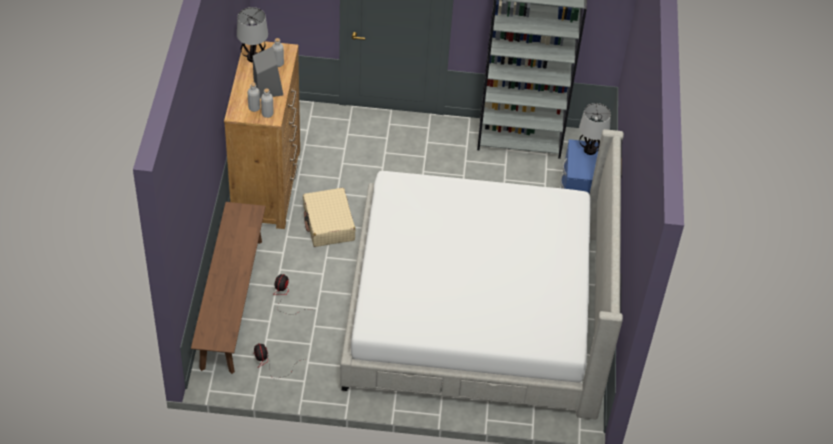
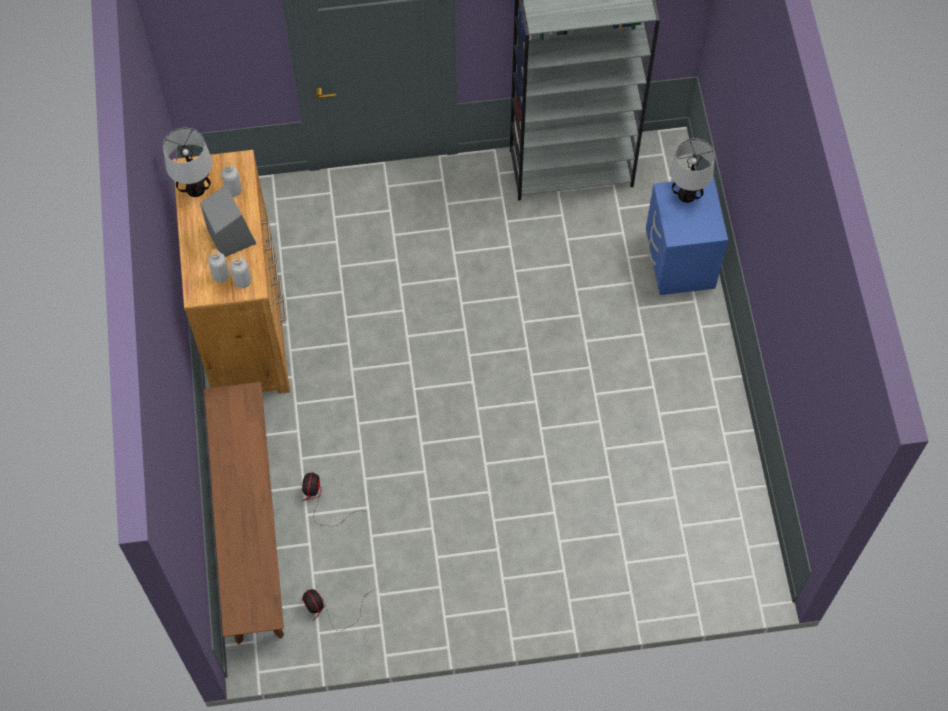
camera: 10 degrees left, 15 degrees up
beige suitcase [303,188,356,247] -> none
bed [340,129,624,419] -> none

